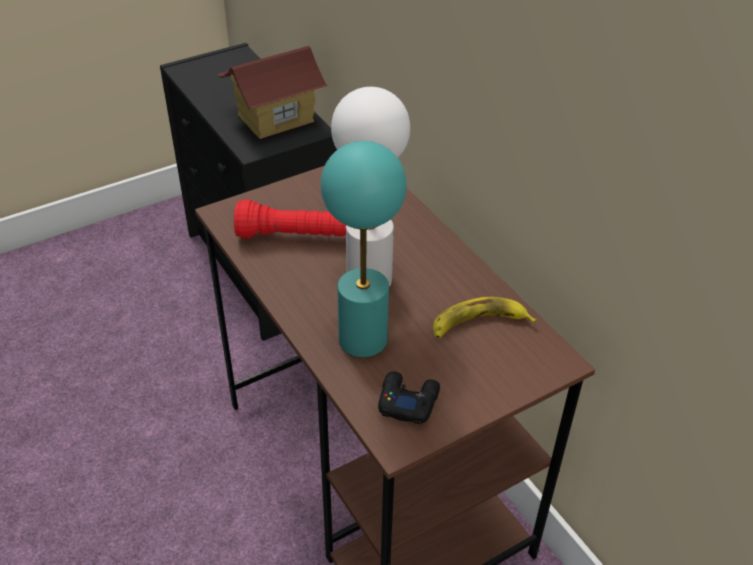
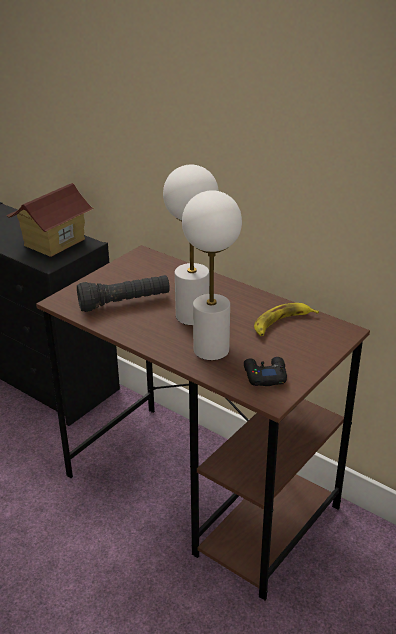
camera: 20 degrees left, 10 degrees down
red flashlight [234,200,346,239] -> black flashlight [77,275,170,312]
turquoise table lamp [321,141,406,357] -> white table lamp [182,190,242,360]

